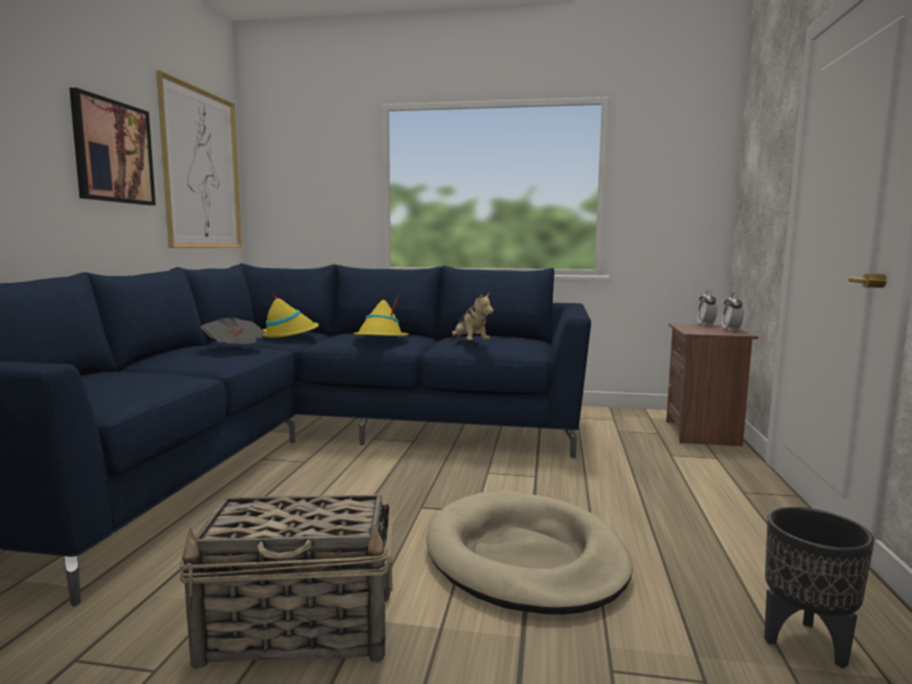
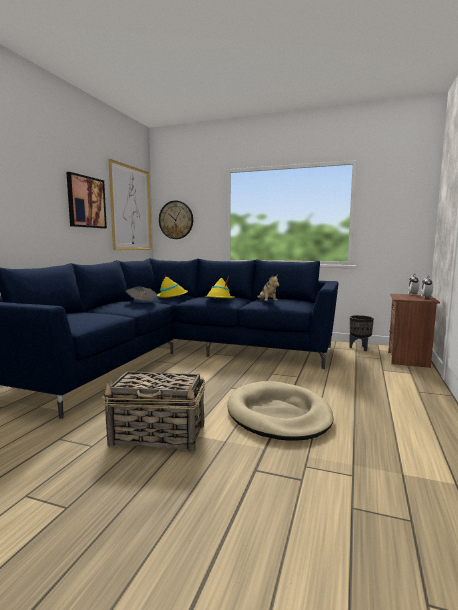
camera: 10 degrees right, 0 degrees up
black planter [764,507,874,669] -> black planter moved to [350,315,374,351]
none -> wall clock [159,201,193,239]

